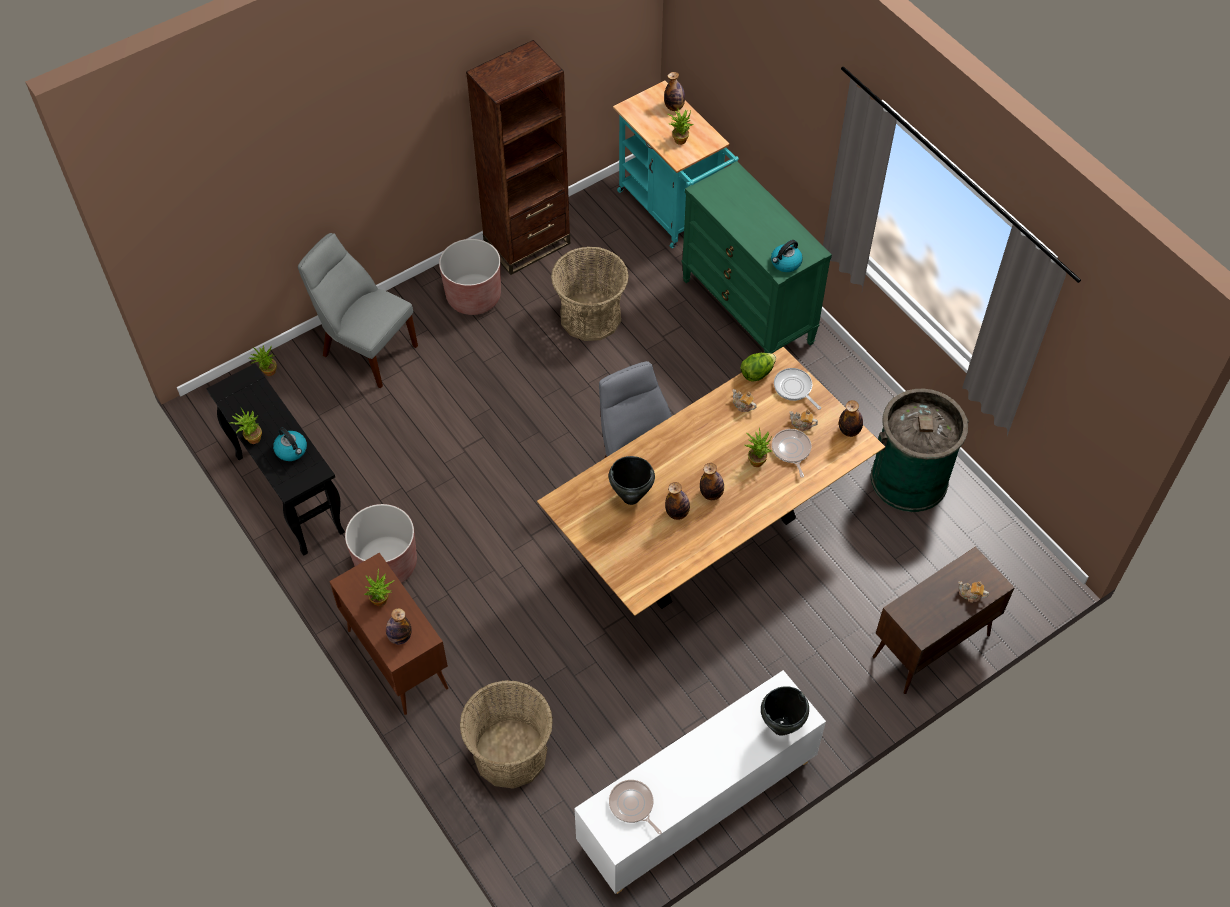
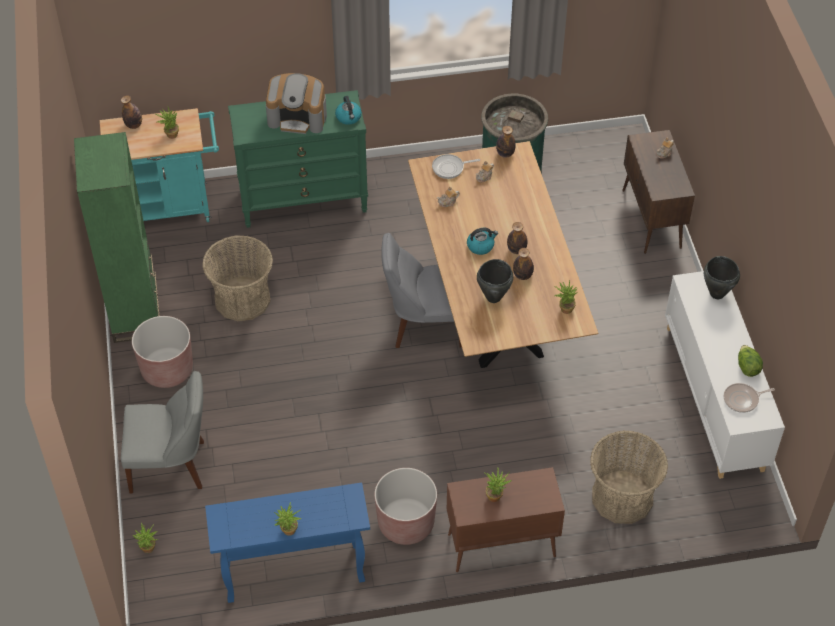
camera: 65 degrees left, 5 degrees down
black console table [206,364,345,556] -> blue console table [205,482,370,603]
kettle [273,427,307,461] -> kettle moved to [467,228,498,255]
grey chair [298,233,418,388] -> grey chair turned 150 degrees counterclockwise [121,371,204,494]
bottle [386,608,411,644] -> none
brown bookcase [466,40,570,275] -> green bookcase [74,132,160,343]
lettuce [740,353,776,382] -> lettuce moved to [738,345,763,377]
potted plant [745,428,772,467] -> potted plant moved to [554,280,578,314]
frying pan [772,429,811,478] -> none
none -> coffee machine [266,73,327,134]

